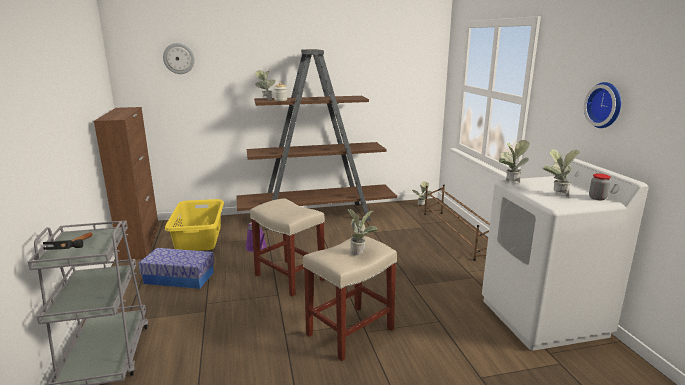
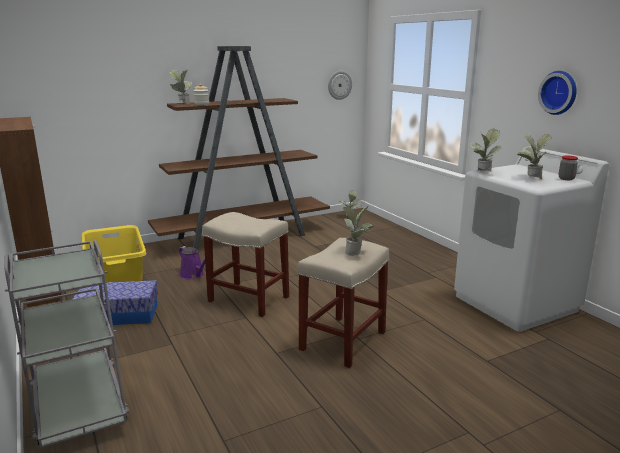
camera: 15 degrees left, 0 degrees up
hammer [43,232,93,250] -> none
wall clock [163,43,195,74] -> wall clock moved to [328,71,352,100]
brown shoe rack [424,185,490,261] -> none

